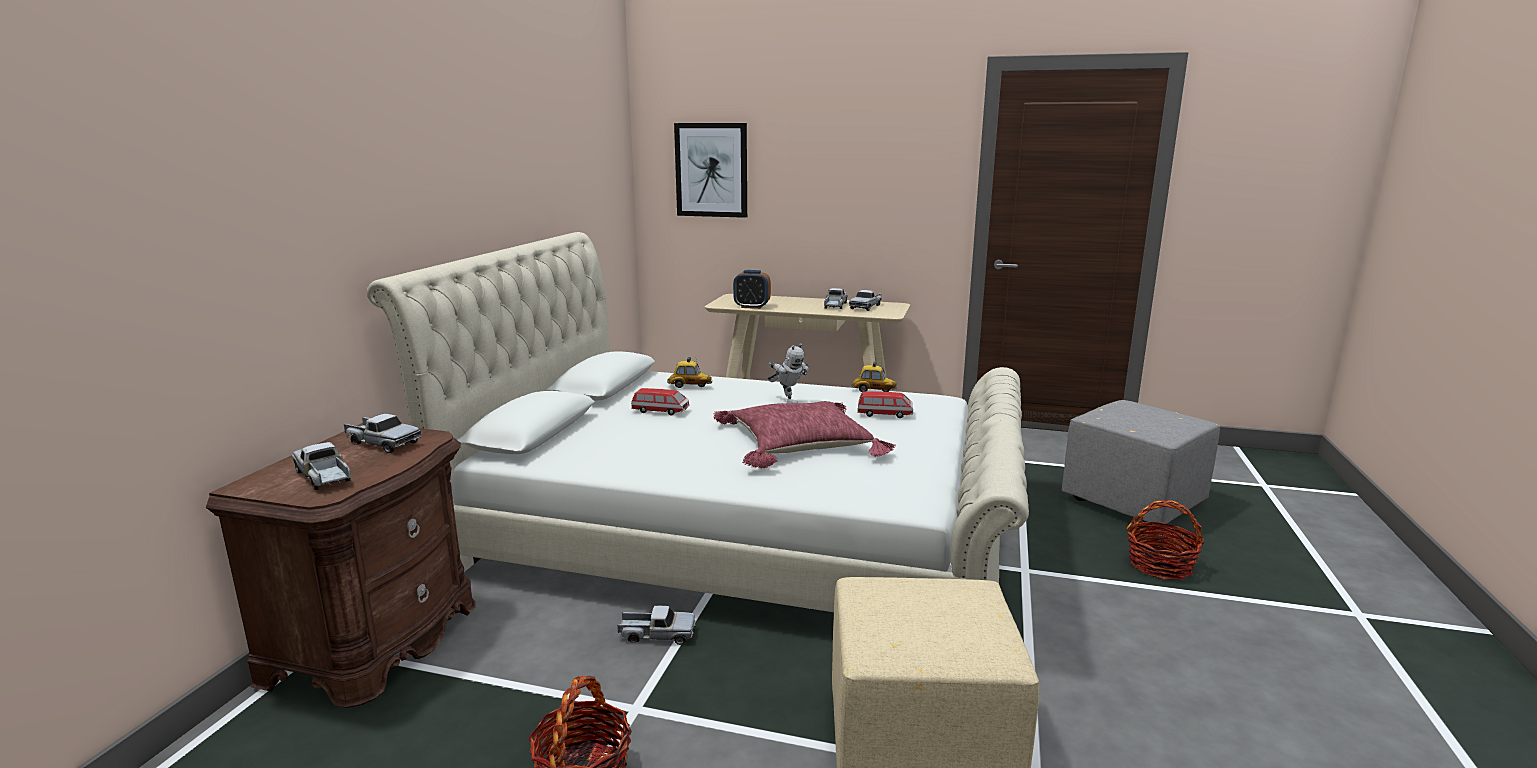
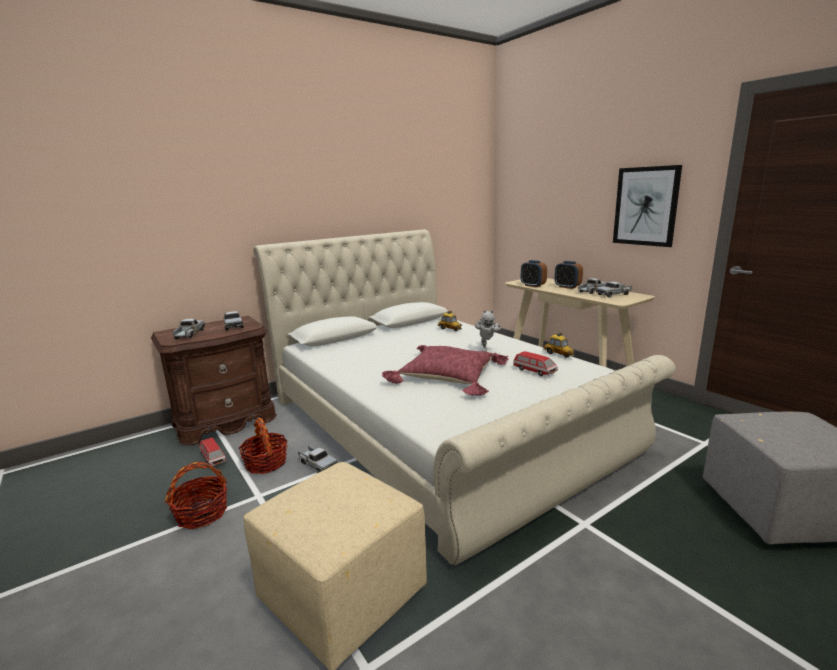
camera: 40 degrees right, 0 degrees up
toy car [631,388,689,415] -> toy car moved to [199,437,227,466]
picture [674,123,747,218] -> picture moved to [613,165,682,247]
basket [1126,500,1204,580] -> basket moved to [239,418,288,474]
none -> alarm clock [555,261,583,289]

